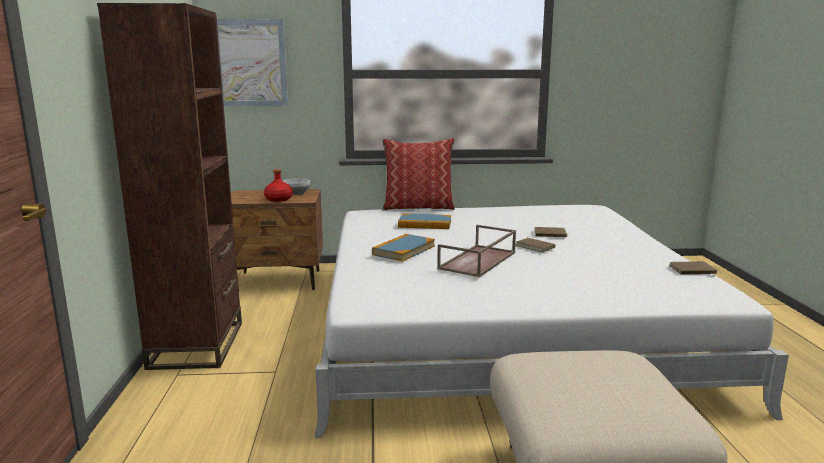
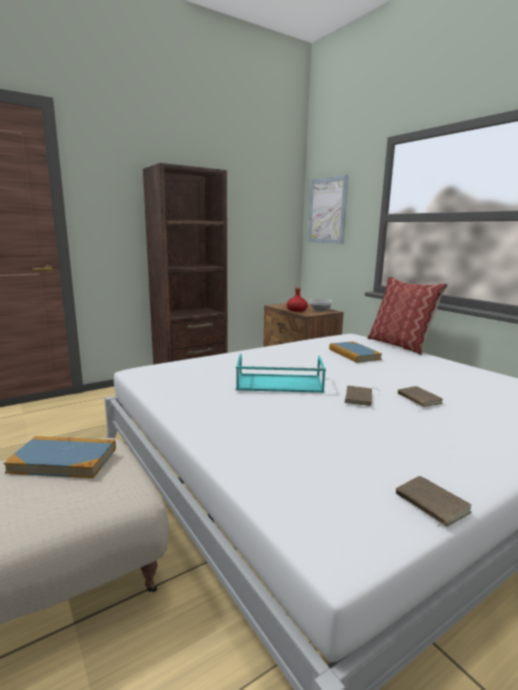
camera: 60 degrees right, 0 degrees up
book [372,234,435,262] -> book moved to [3,436,116,478]
brown tray [437,225,516,277] -> turquoise tray [236,354,326,393]

